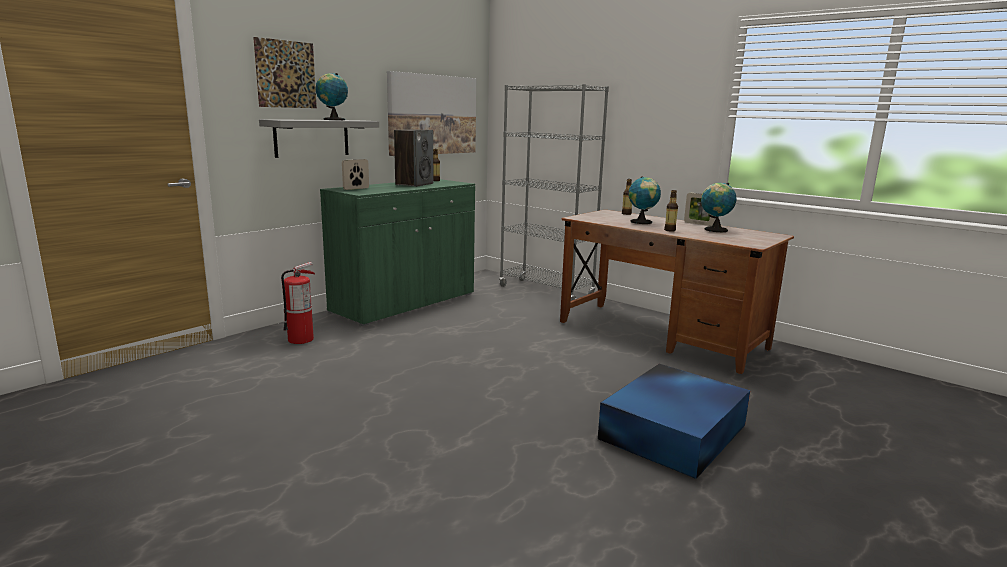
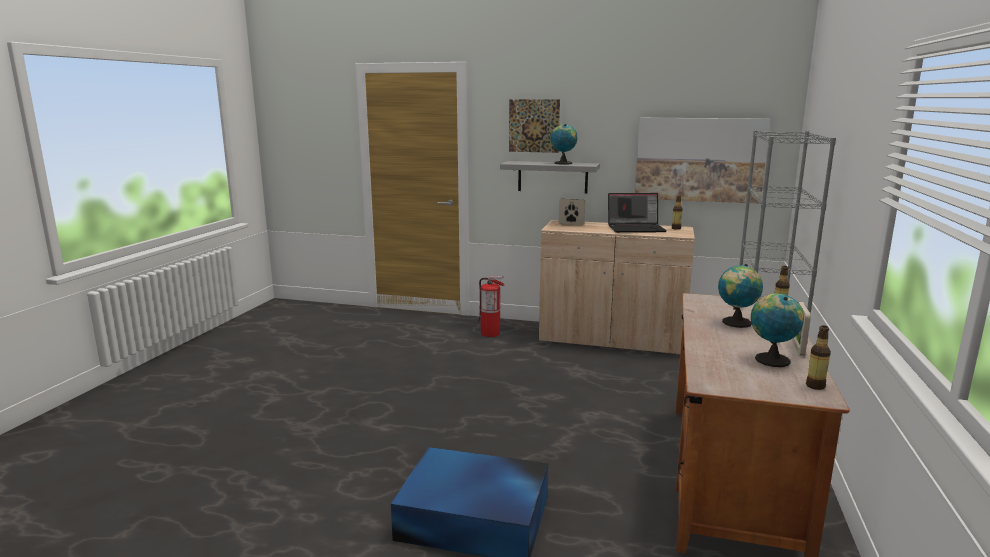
camera: 65 degrees right, 0 degrees up
green cabinet [320,179,475,326] -> beige cabinet [539,220,695,356]
speaker [394,129,433,187] -> laptop [608,193,667,233]
bottle [664,190,678,232] -> bottle moved to [806,326,831,390]

